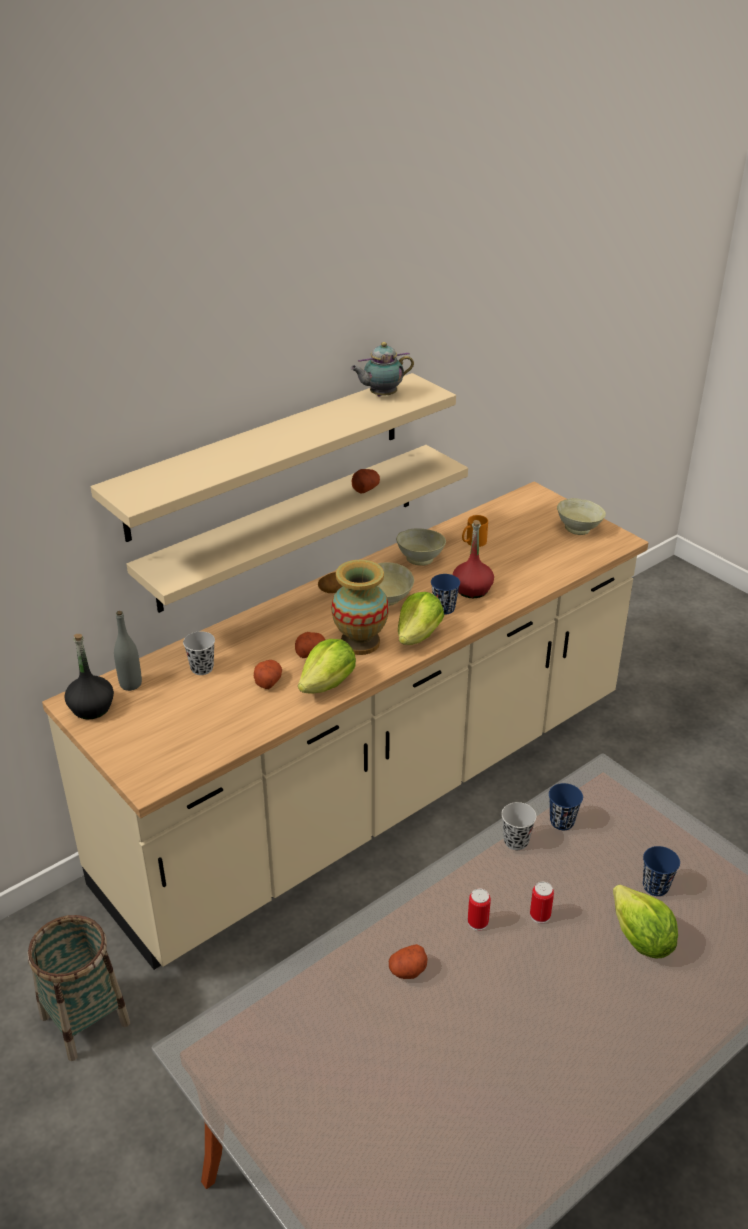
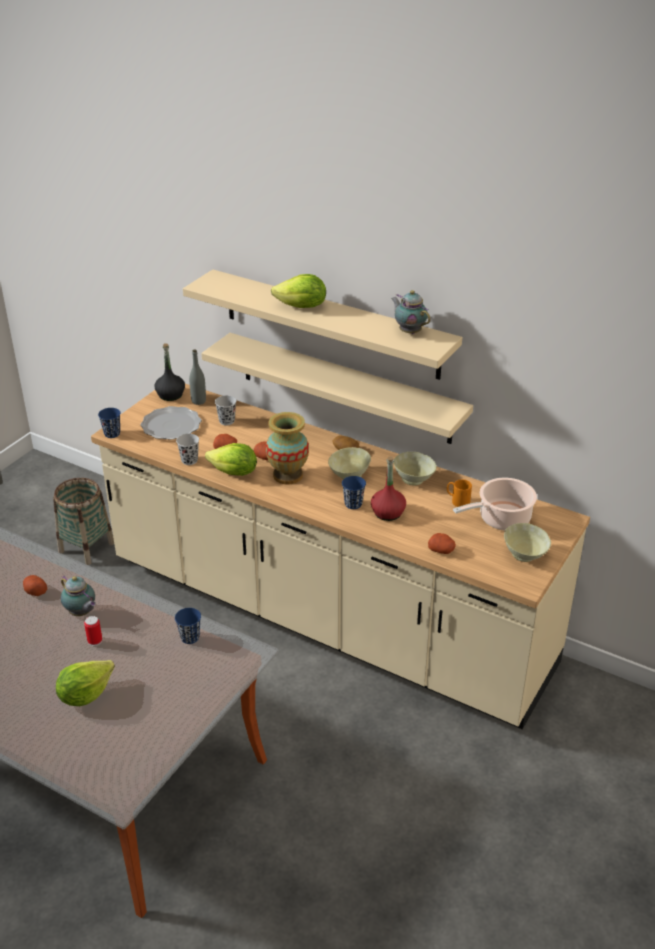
camera: 70 degrees right, 0 degrees up
potato [351,469,380,494] -> potato moved to [428,533,456,554]
lettuce [398,592,444,645] -> lettuce moved to [271,274,326,308]
can [468,888,491,931] -> teapot [61,576,96,616]
black cup [501,802,537,850] -> black cup moved to [176,434,199,465]
blue cup [643,846,680,896] -> blue cup moved to [98,408,120,438]
none -> plate [140,406,202,440]
none -> cooking pot [453,478,537,531]

